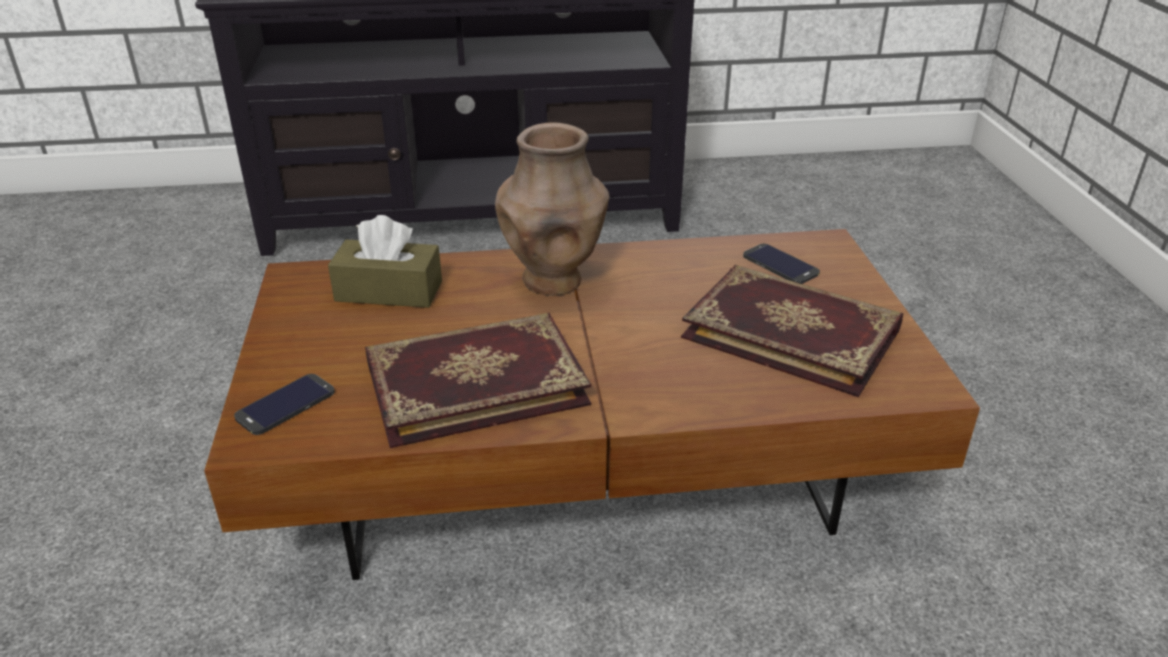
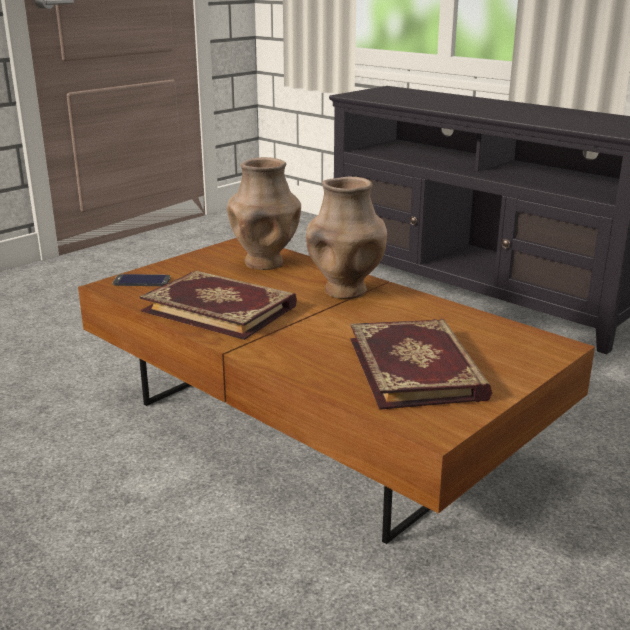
camera: 50 degrees right, 10 degrees down
brown tissue box [328,215,442,308] -> brown vase [227,157,301,270]
phone [743,244,820,284] -> none

